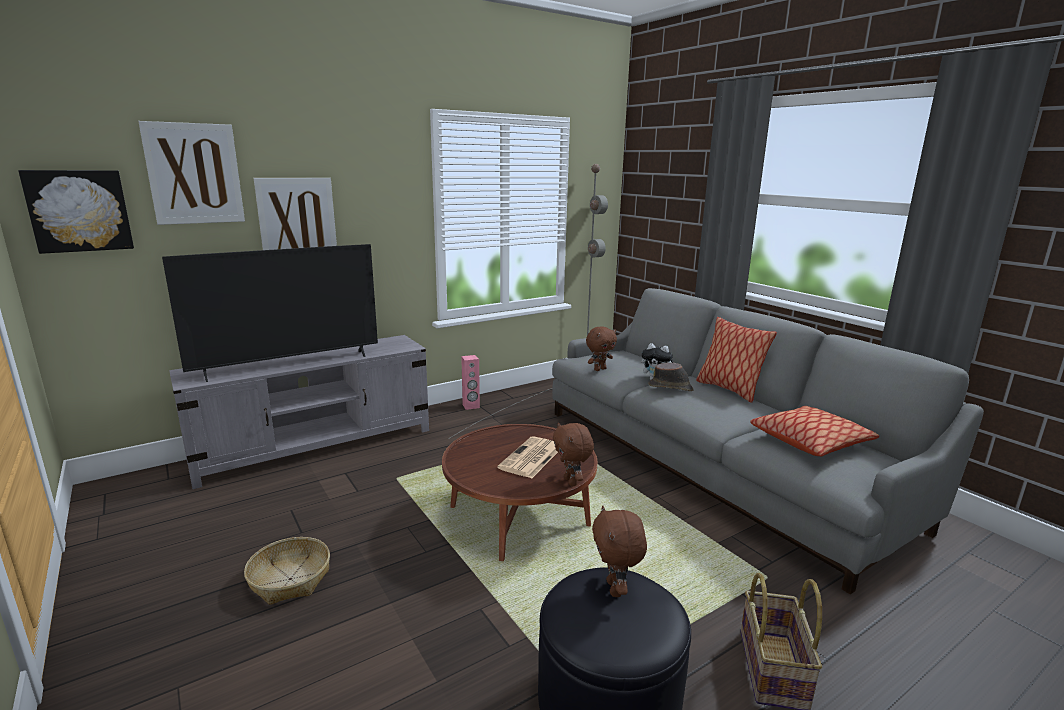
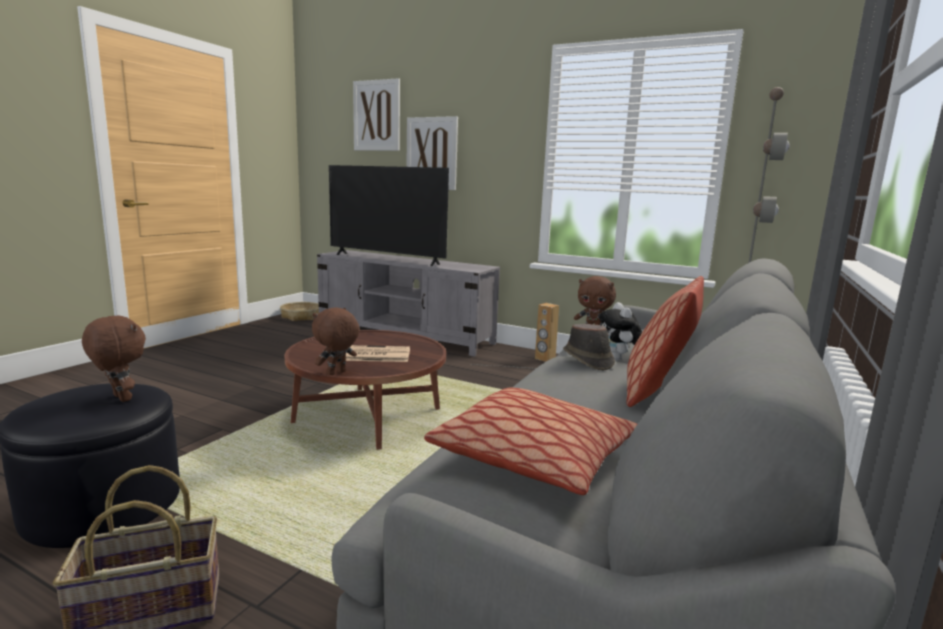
camera: 60 degrees right, 5 degrees down
picture [18,170,134,254] -> none
basket [244,537,330,605] -> basket moved to [280,302,319,321]
pink speaker [461,355,480,410] -> brown speaker [535,303,559,362]
brown plush toy [592,506,647,597] -> brown plush toy turned 75 degrees clockwise [82,315,146,402]

